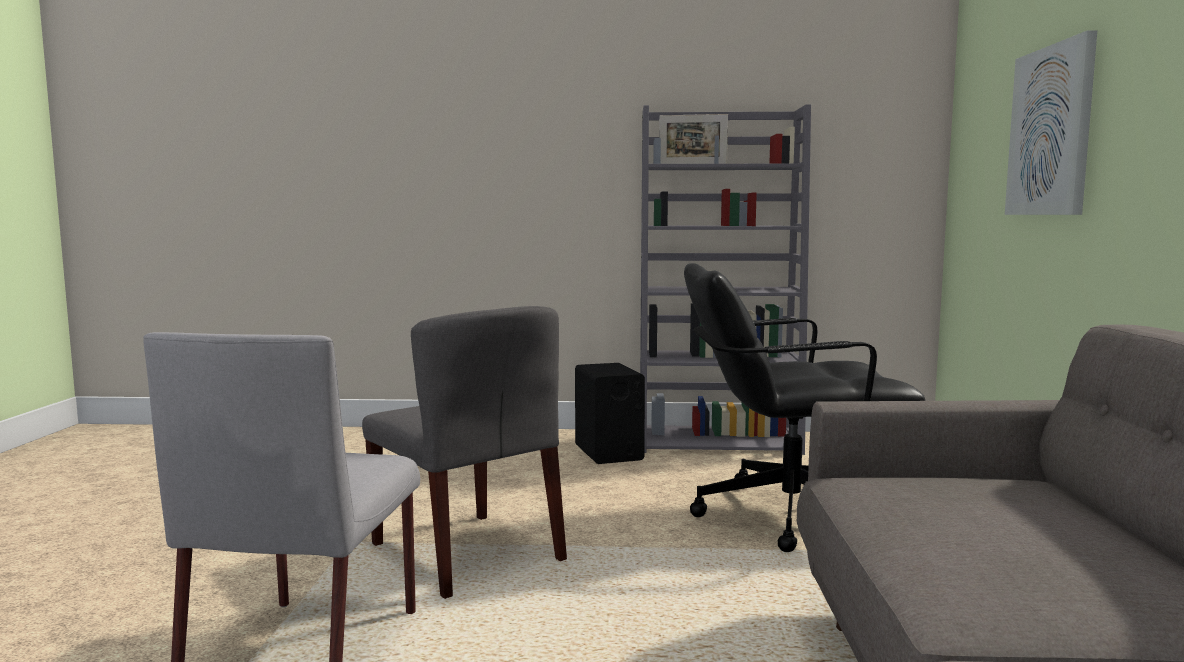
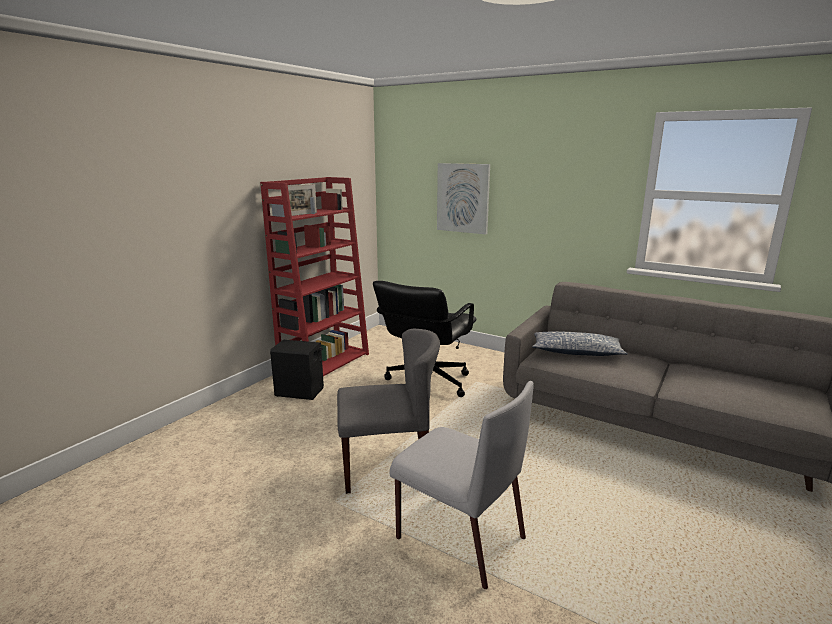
camera: 60 degrees left, 10 degrees up
grey bookcase [640,104,811,455] -> red bookcase [260,177,369,376]
none -> pillow [532,331,628,356]

